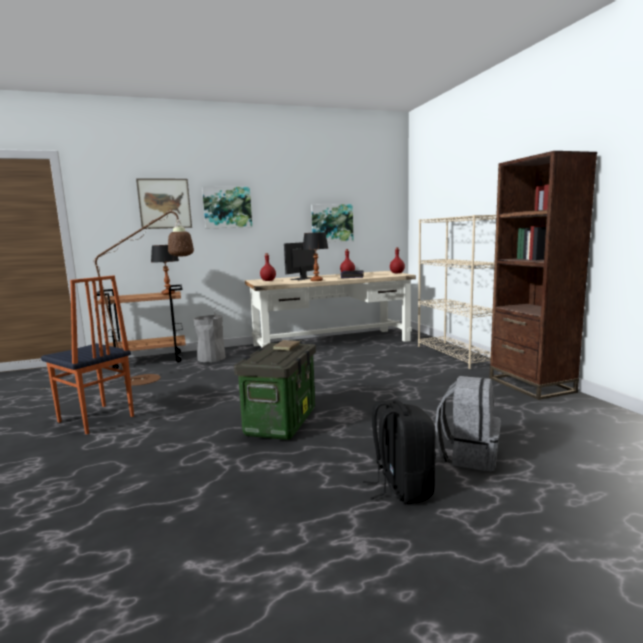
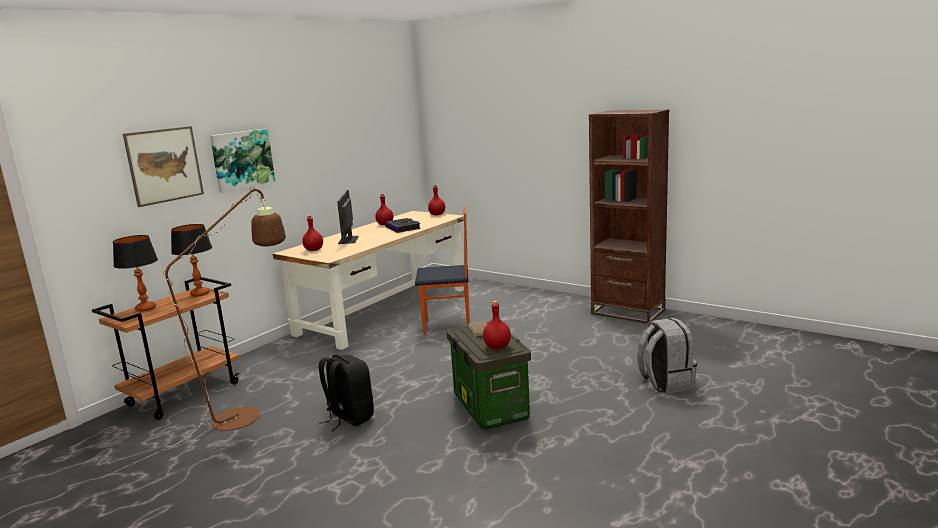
camera: 35 degrees left, 5 degrees up
chair [41,275,134,434] -> chair moved to [415,207,470,335]
grey trash can [194,302,226,362] -> none
table lamp [303,232,328,281] -> table lamp moved to [113,235,158,312]
picture [311,204,353,242] -> none
black backpack [363,400,436,504] -> black backpack moved to [319,354,374,431]
beige bookcase [418,215,496,369] -> none
none -> red bottle [483,300,511,349]

